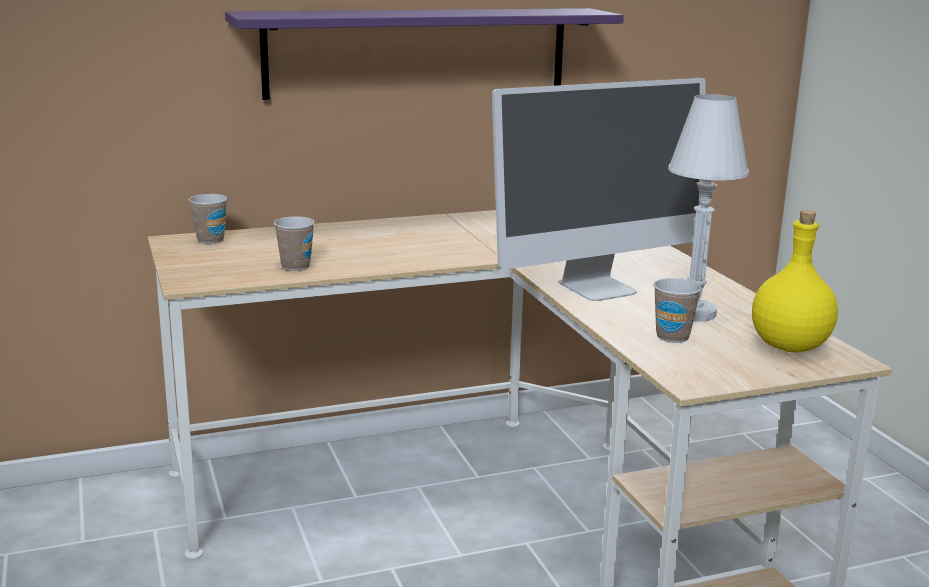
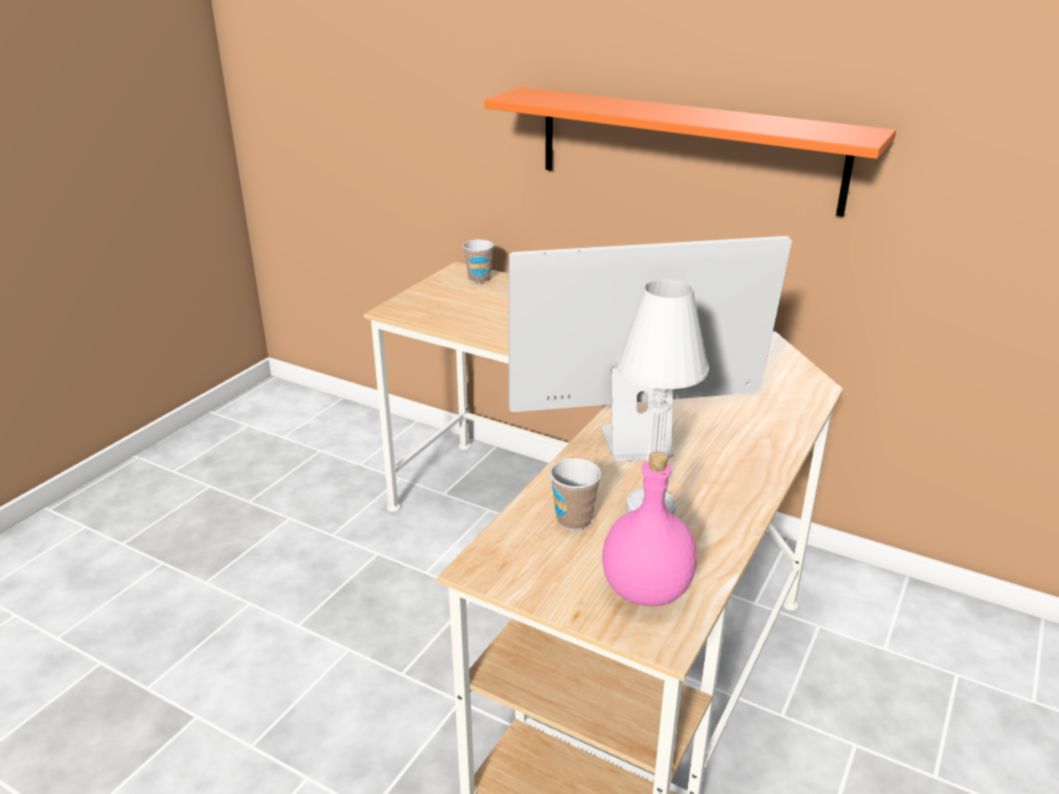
camera: 50 degrees right, 10 degrees up
purple shelf [225,8,624,100] -> orange shelf [484,87,896,217]
cup [274,216,315,271] -> none
monitor [492,78,706,301] -> monitor turned 150 degrees clockwise [509,236,792,462]
yellow bottle [752,210,838,353] -> pink bottle [602,451,697,606]

